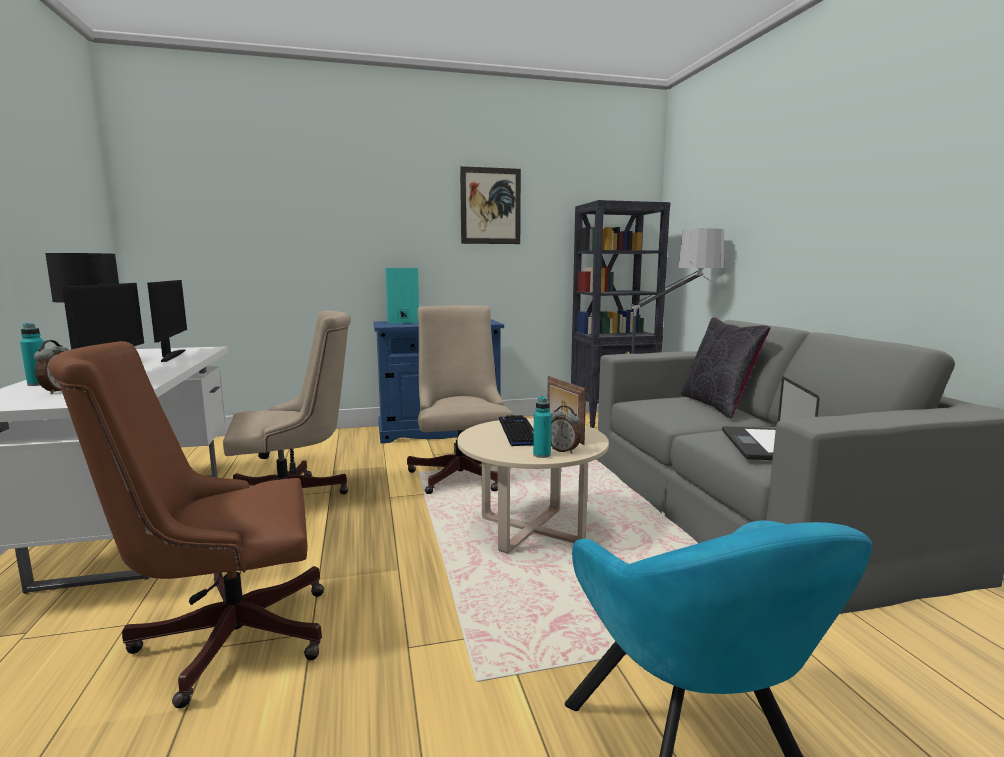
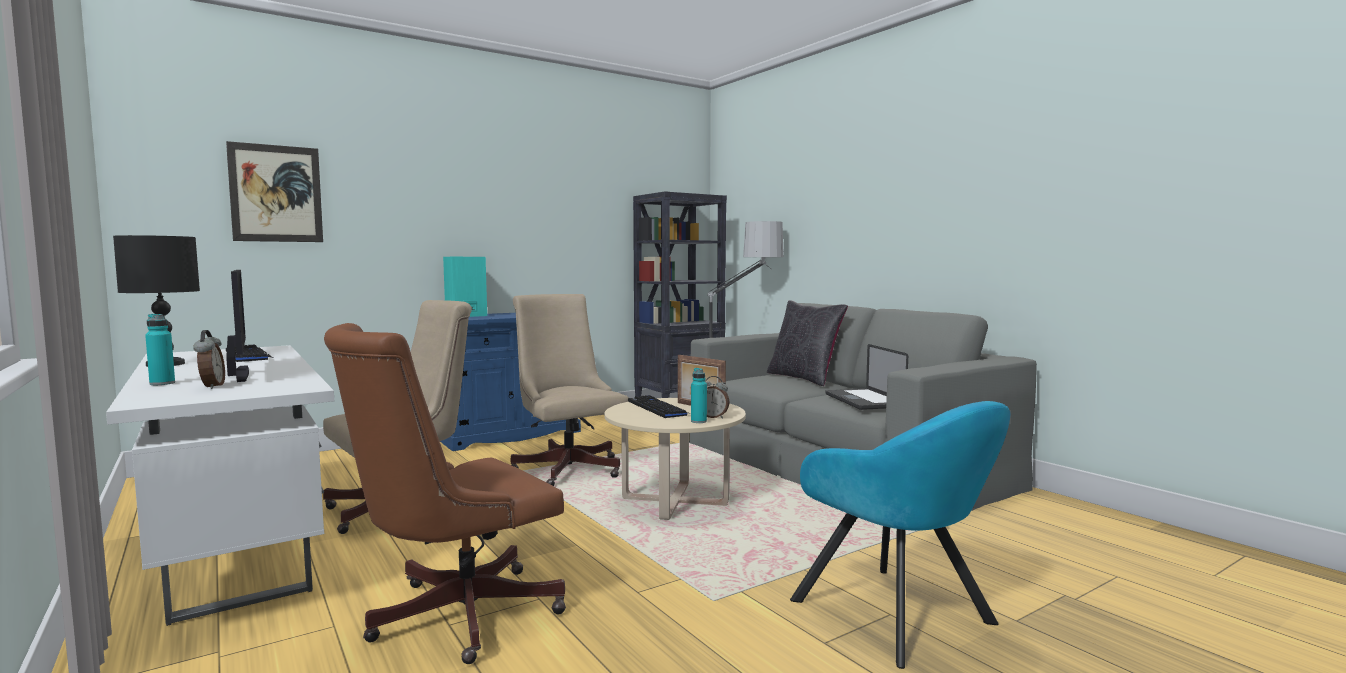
camera: 20 degrees left, 5 degrees down
monitor [147,280,187,362] -> keyboard [226,345,273,362]
picture [460,166,521,244] -> picture moved to [226,141,323,242]

